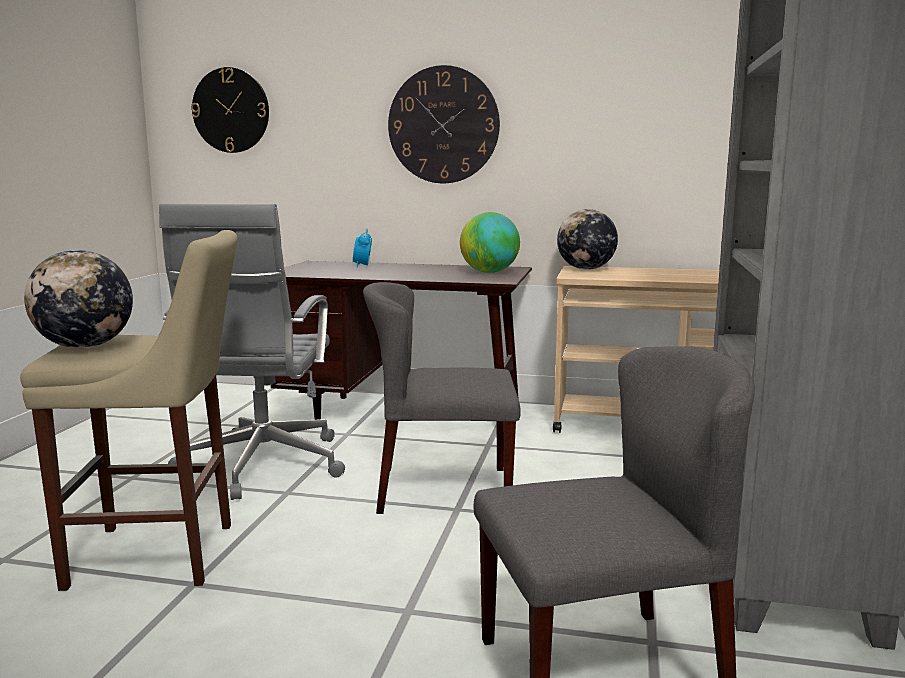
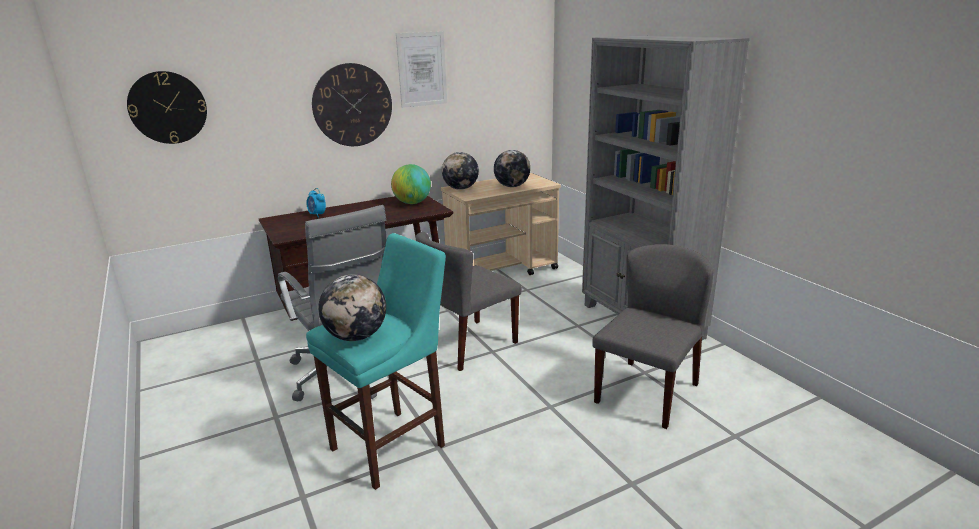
camera: 40 degrees left, 10 degrees up
beige stool [20,230,238,591] -> turquoise stool [306,233,446,490]
none -> picture [396,31,447,108]
none -> globe [494,150,530,187]

